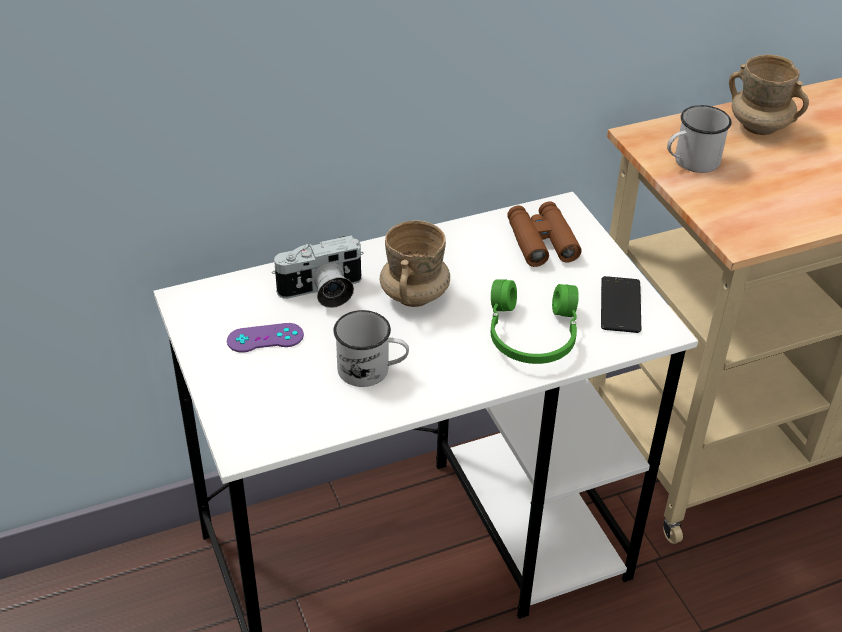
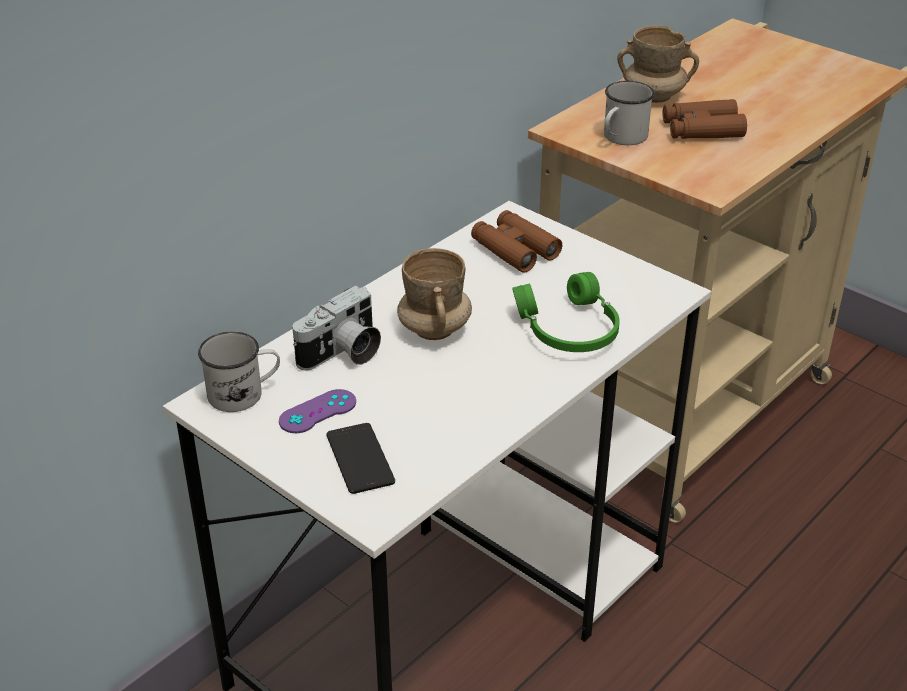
camera: 25 degrees left, 5 degrees down
white mug [333,310,409,387] -> white mug moved to [198,331,280,412]
phone [601,276,641,333] -> phone moved to [326,423,395,494]
none -> brown binoculars [663,99,747,139]

